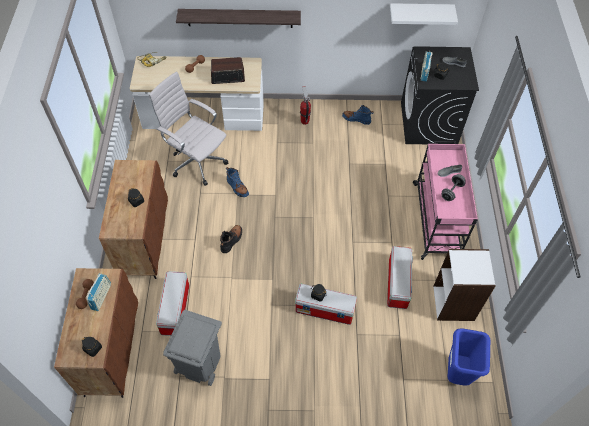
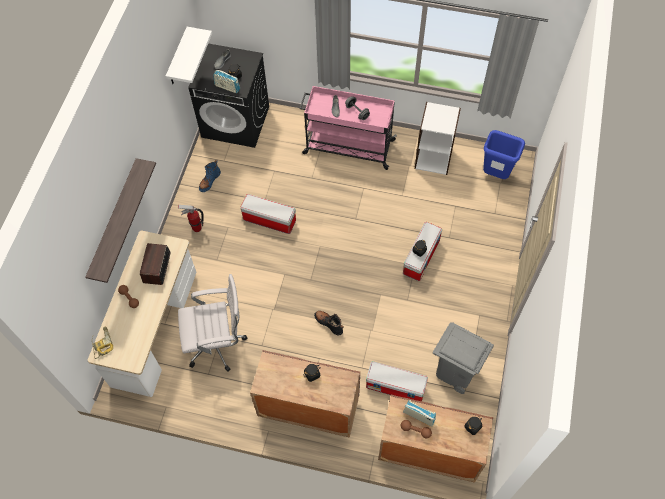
camera: 75 degrees left, 5 degrees up
white office chair [149,72,228,186] -> white office chair turned 150 degrees counterclockwise [178,274,248,372]
blue boot [226,167,249,197] -> none
storage box [387,246,413,309] -> storage box moved to [240,194,296,234]

